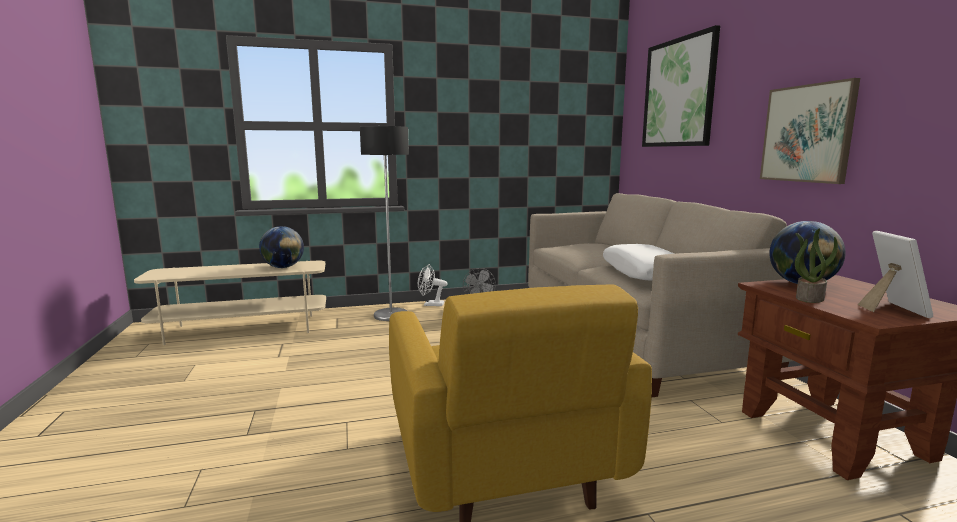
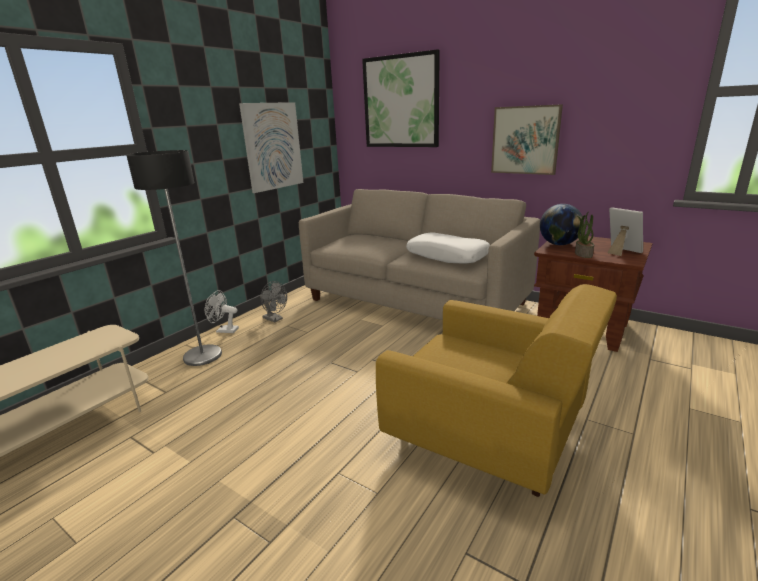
camera: 40 degrees left, 10 degrees up
globe [259,226,304,268] -> none
white fan [418,264,448,306] -> white fan turned 45 degrees clockwise [205,290,239,333]
none -> picture [239,102,303,193]

